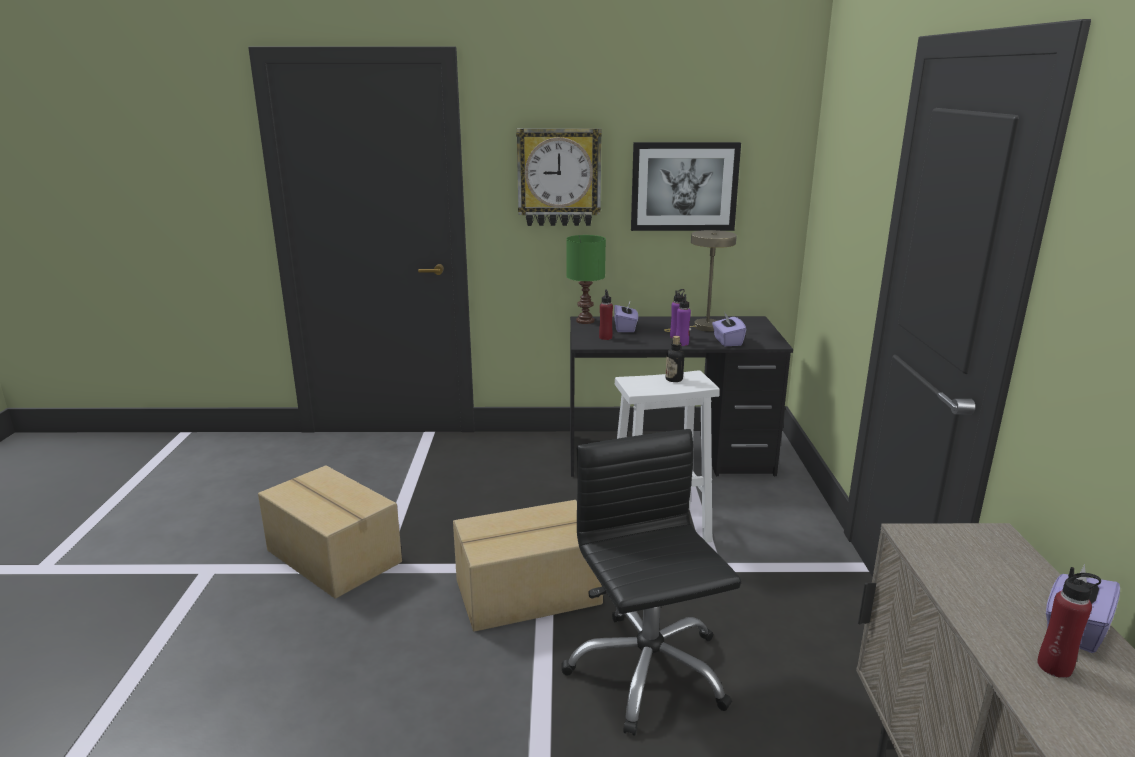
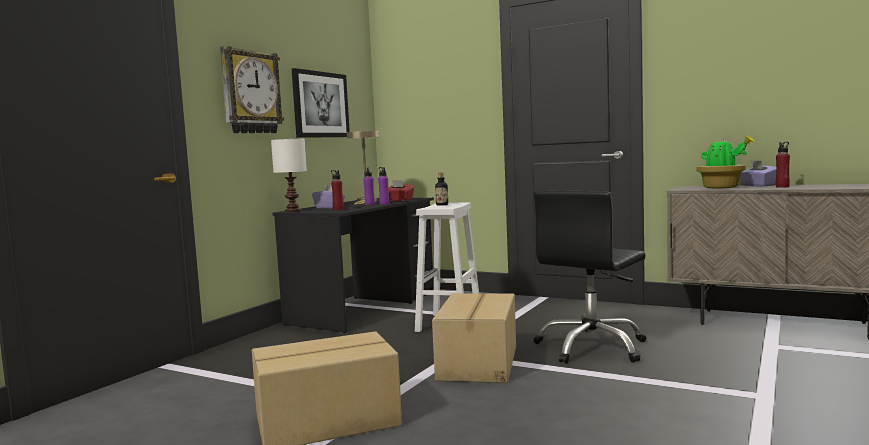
camera: 60 degrees left, 15 degrees down
black office chair [562,429,741,736] -> black office chair turned 60 degrees counterclockwise [533,191,646,364]
green table lamp [566,235,606,324] -> white table lamp [271,139,307,212]
purple tissue box [712,312,746,346] -> red tissue box [388,180,414,202]
none -> potted plant [697,135,755,189]

